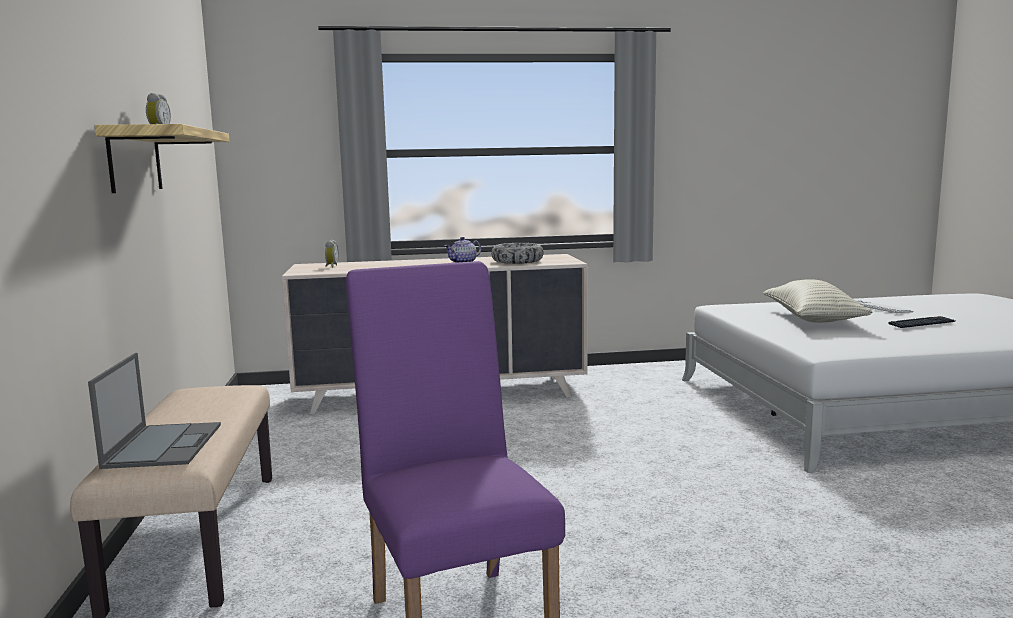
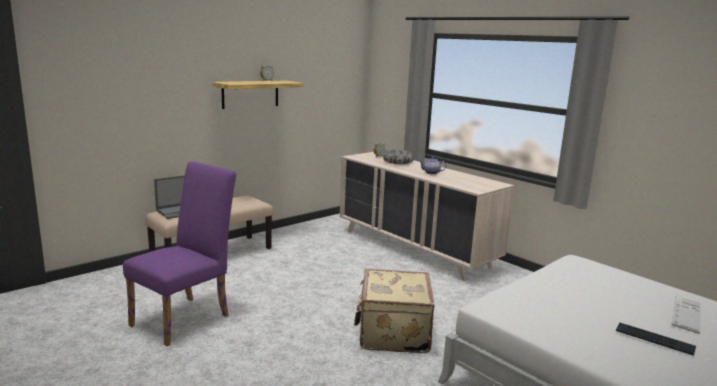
camera: 55 degrees right, 5 degrees up
bowl [491,243,544,264] -> bowl moved to [383,150,414,164]
pillow [763,279,872,323] -> none
none -> beige suitcase [354,269,435,353]

